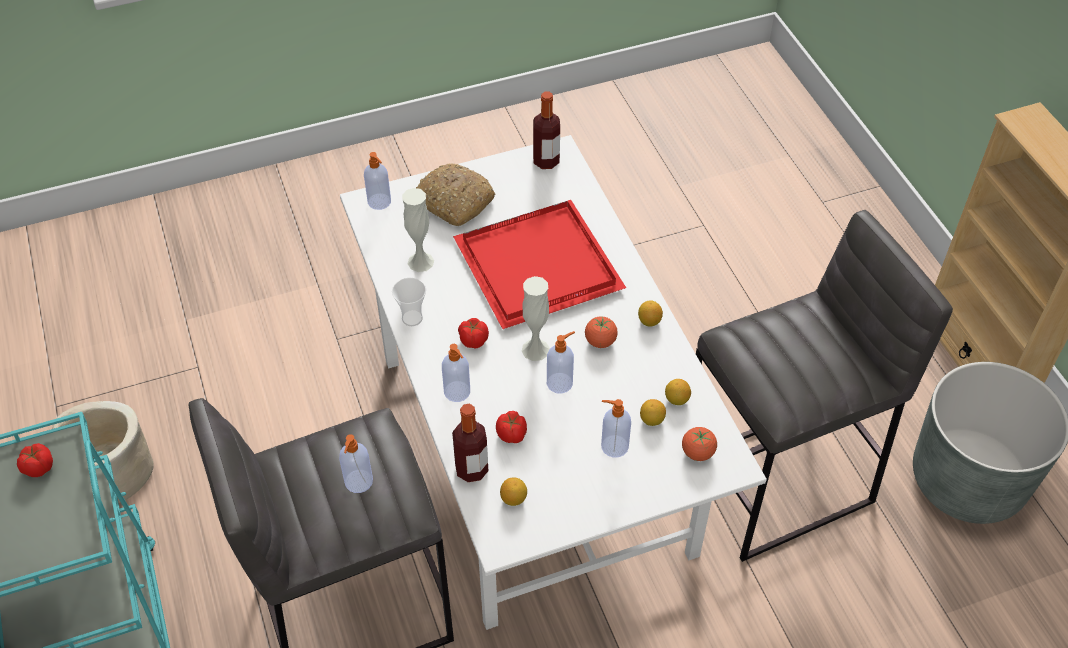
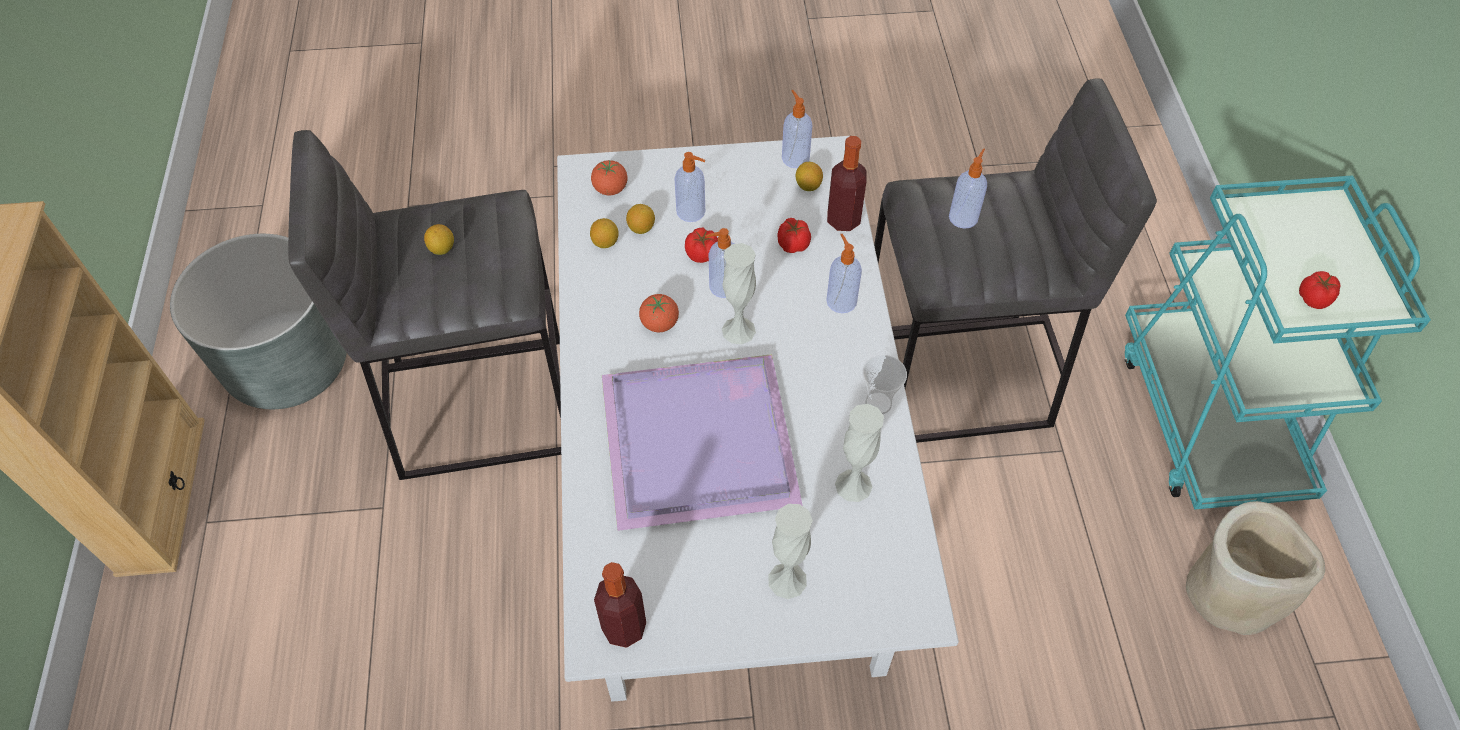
camera: 165 degrees left, 5 degrees up
soap dispenser [364,152,391,210] -> soap dispenser moved to [782,90,812,168]
bread [416,164,496,226] -> white vase [768,504,813,599]
red tray [453,200,626,329] -> purple tray [602,354,803,531]
tomato [458,318,489,349] -> tomato moved to [685,228,718,263]
lemon [638,300,663,327] -> lemon moved to [424,224,454,255]

